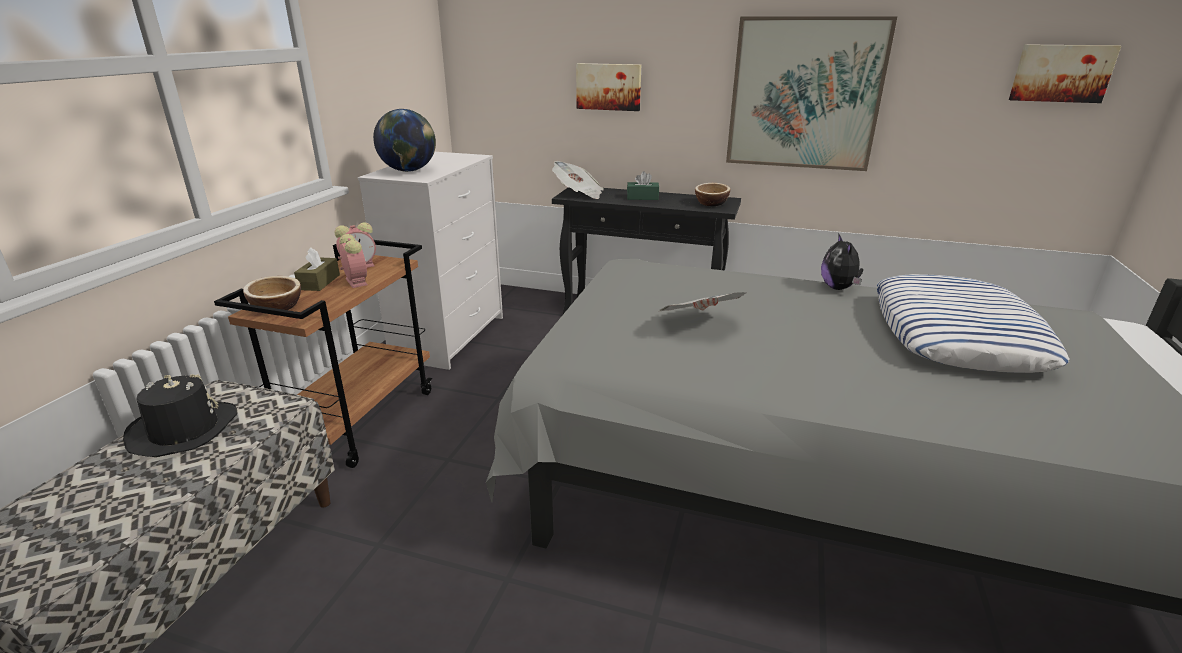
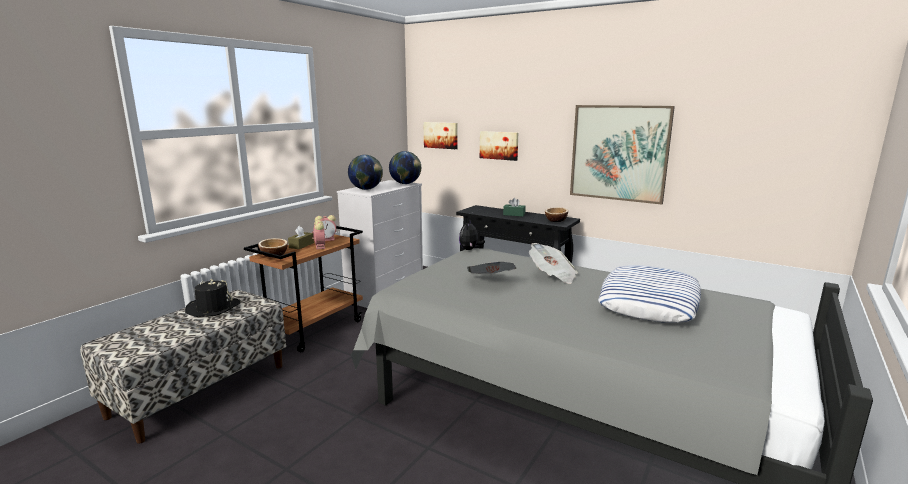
camera: 15 degrees right, 10 degrees down
newspaper [552,161,604,199] -> newspaper moved to [529,243,578,284]
plush toy [821,234,863,290] -> plush toy moved to [459,221,485,250]
picture [1009,44,1121,103] -> picture moved to [423,122,458,149]
none -> globe [389,151,421,184]

